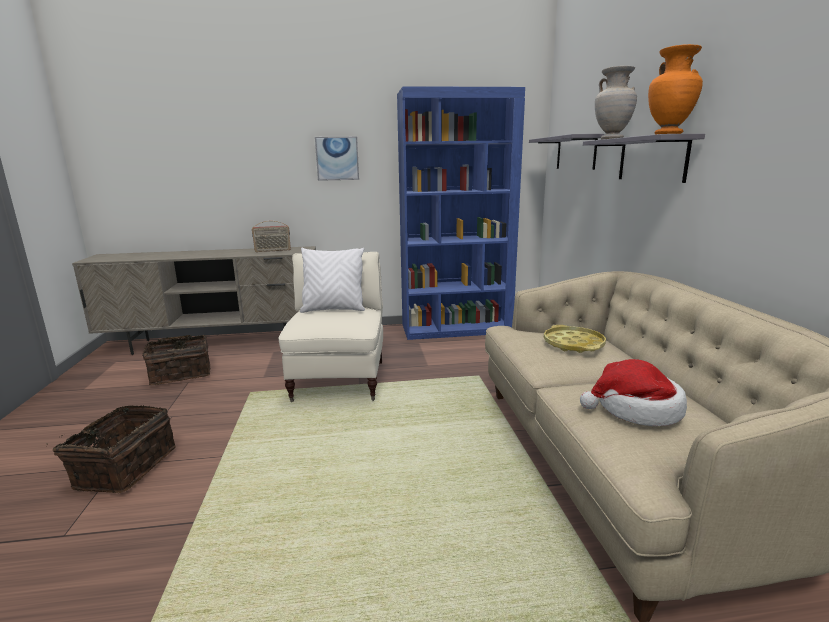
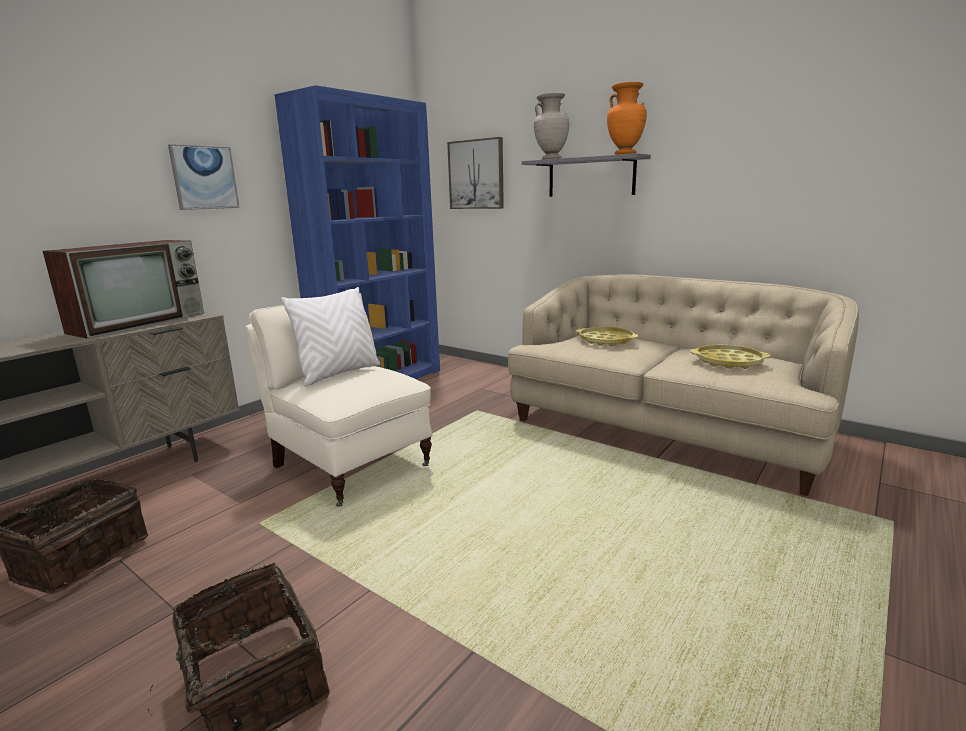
camera: 45 degrees left, 0 degrees up
radio [252,221,291,252] -> television [43,240,204,339]
grey shelf [529,134,605,170] -> picture [447,137,504,209]
hat [580,359,687,426] -> yellow tray [690,345,771,369]

